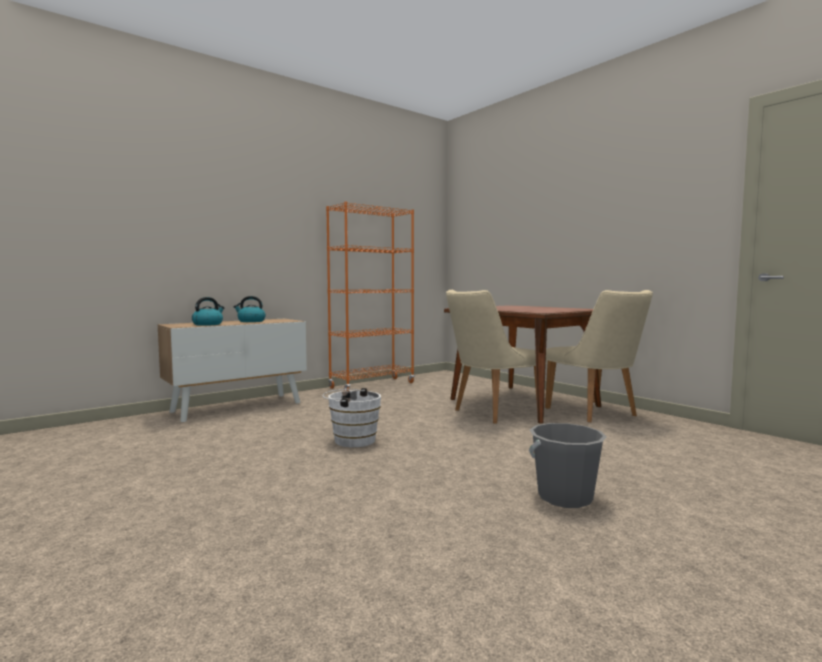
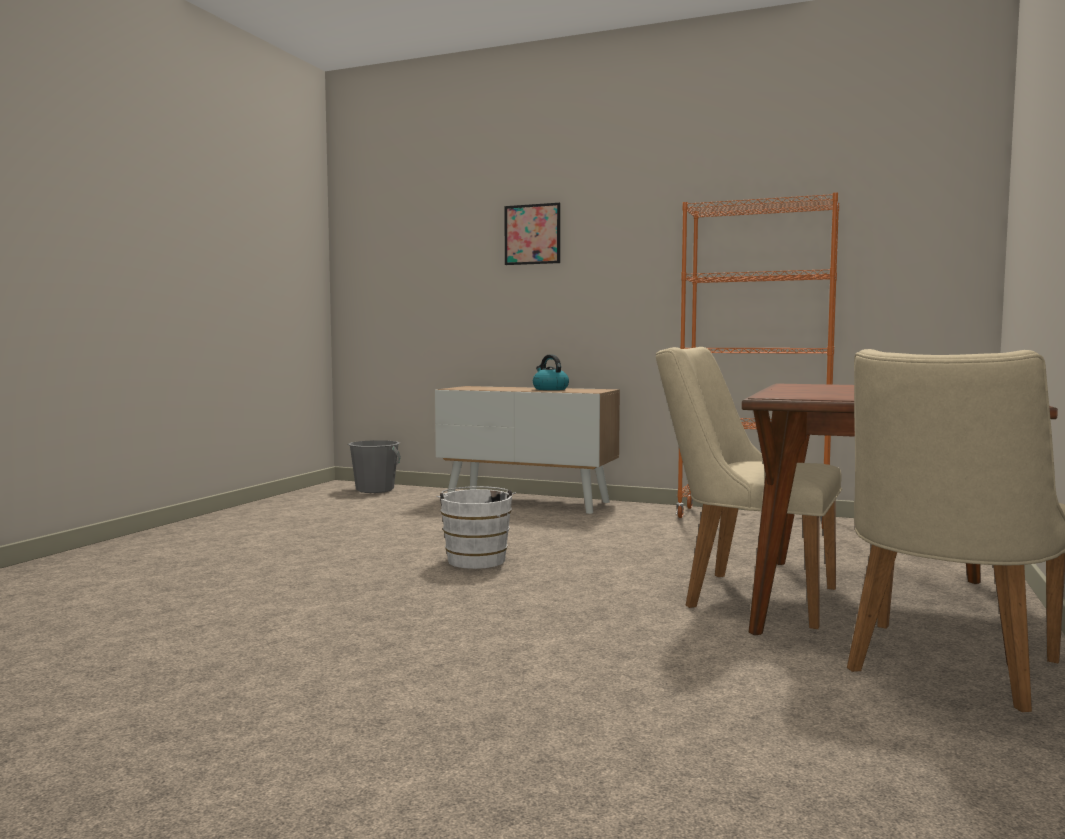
camera: 60 degrees right, 0 degrees up
kettle [192,297,224,326] -> none
grey bucket [529,423,607,508] -> grey bucket moved to [348,440,401,493]
none -> picture [505,203,560,265]

